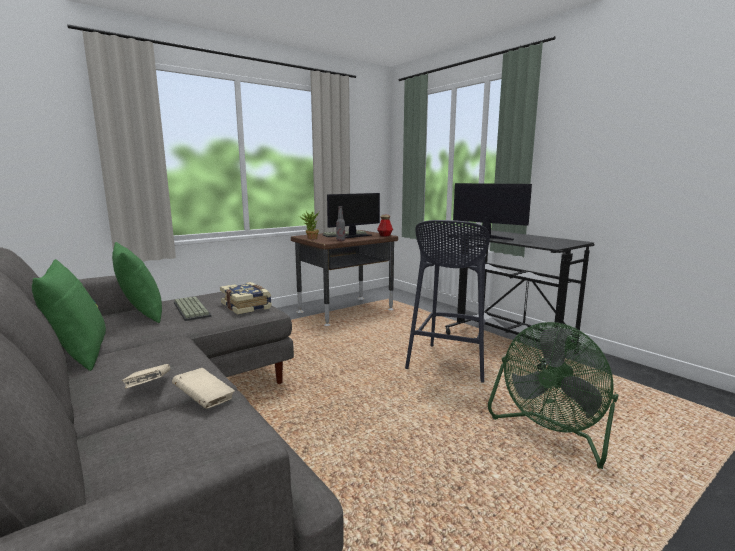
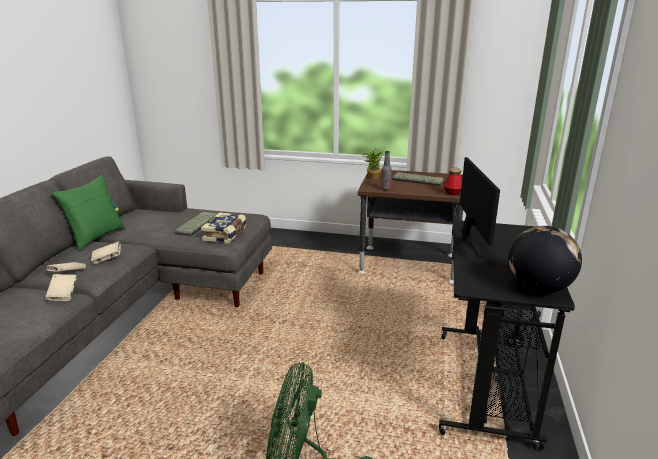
camera: 50 degrees right, 10 degrees up
green pillow [112,242,162,323] -> none
monitor [327,193,380,238] -> none
grey stool [405,220,490,383] -> none
none -> beige book [91,241,121,264]
none -> globe [509,226,582,293]

